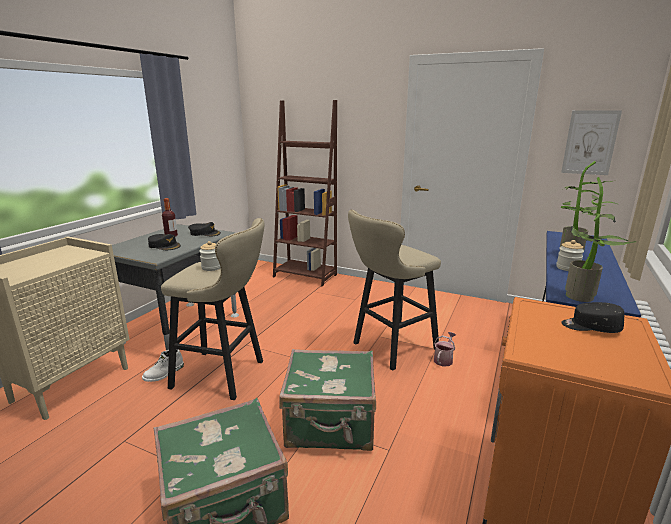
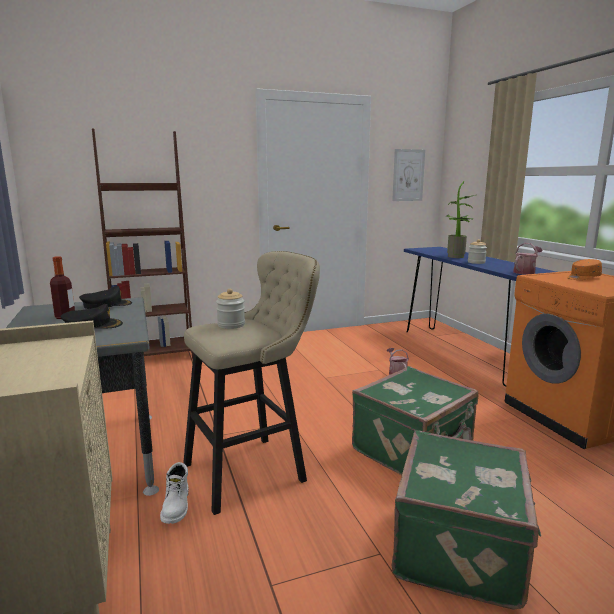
camera: 45 degrees left, 5 degrees down
beige stool [348,210,441,371] -> none
black cap [561,302,624,333] -> orange cap [567,259,602,280]
potted plant [565,177,637,302] -> watering can [513,243,542,274]

